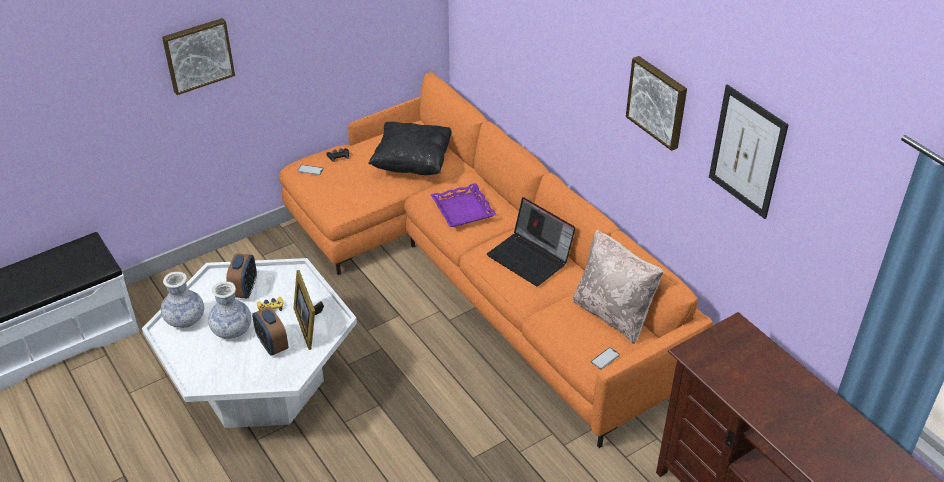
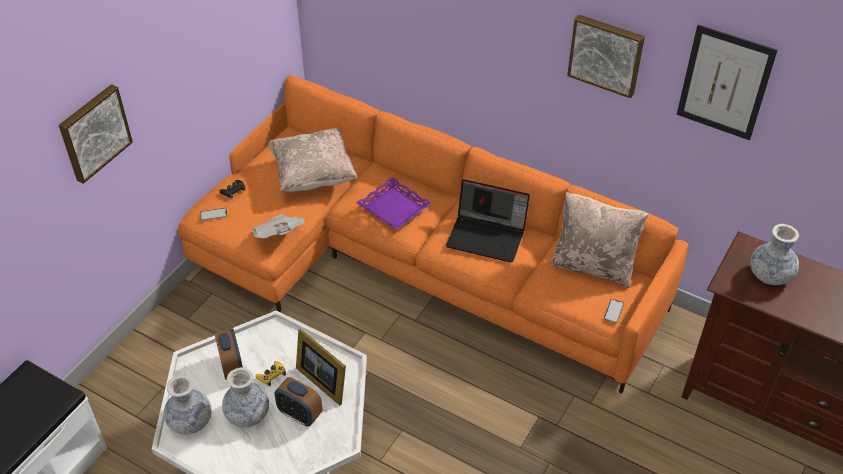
camera: 25 degrees left, 5 degrees up
black pillow [368,122,451,175] -> beige pillow [268,128,358,192]
none -> newspaper [253,214,305,238]
none -> vase [750,224,799,285]

